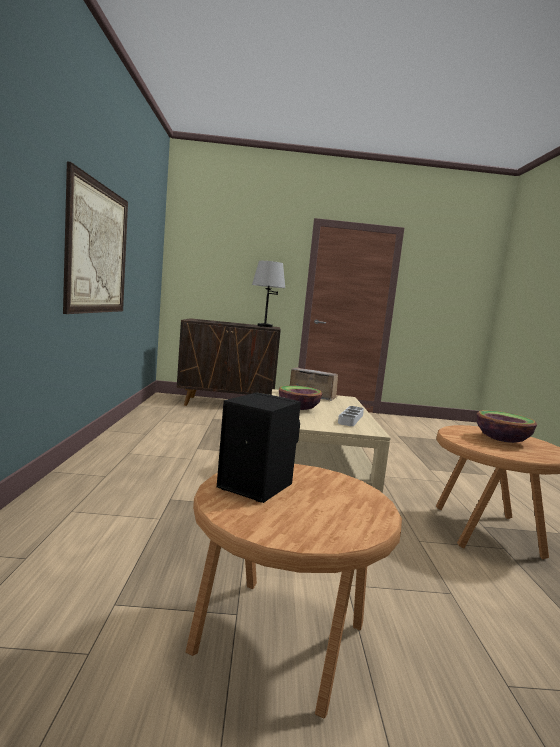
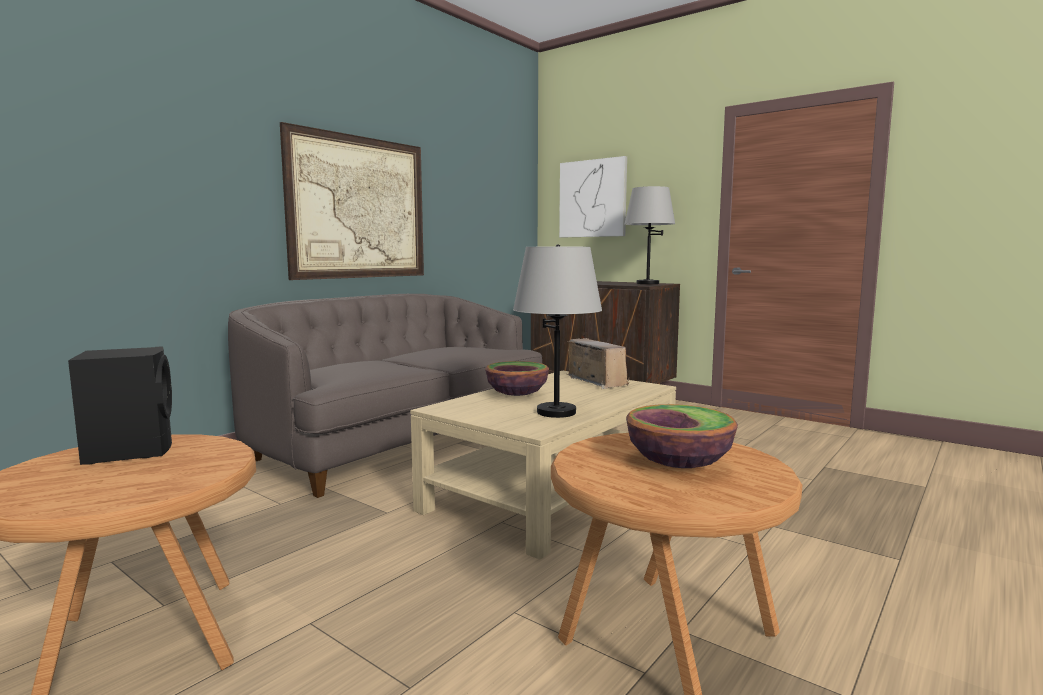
camera: 40 degrees right, 0 degrees up
grey tray [338,406,364,426] -> grey table lamp [513,244,602,418]
none -> grey sofa [228,294,542,498]
none -> picture [559,156,627,237]

